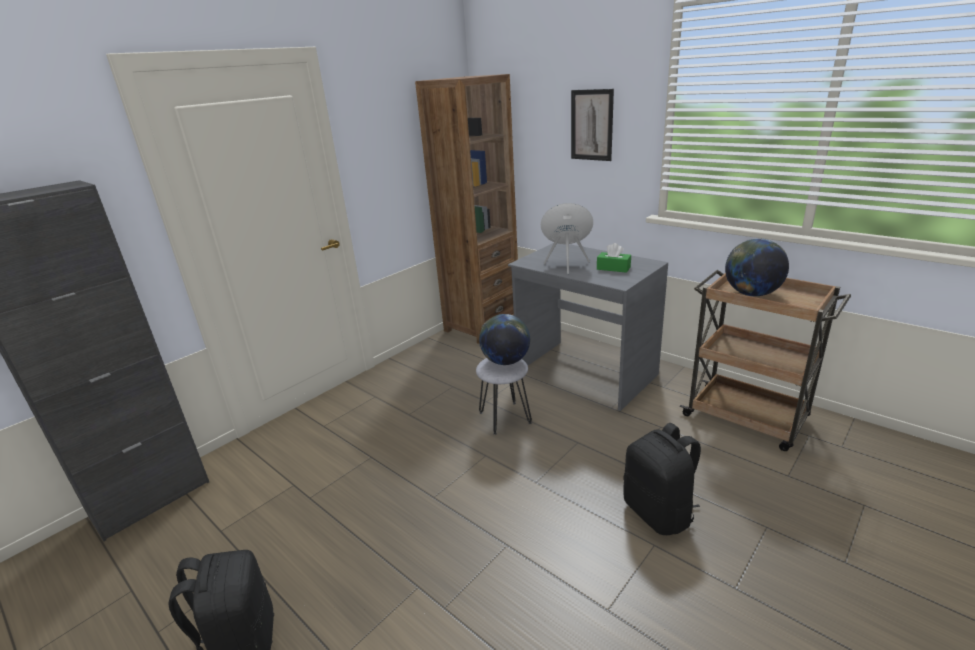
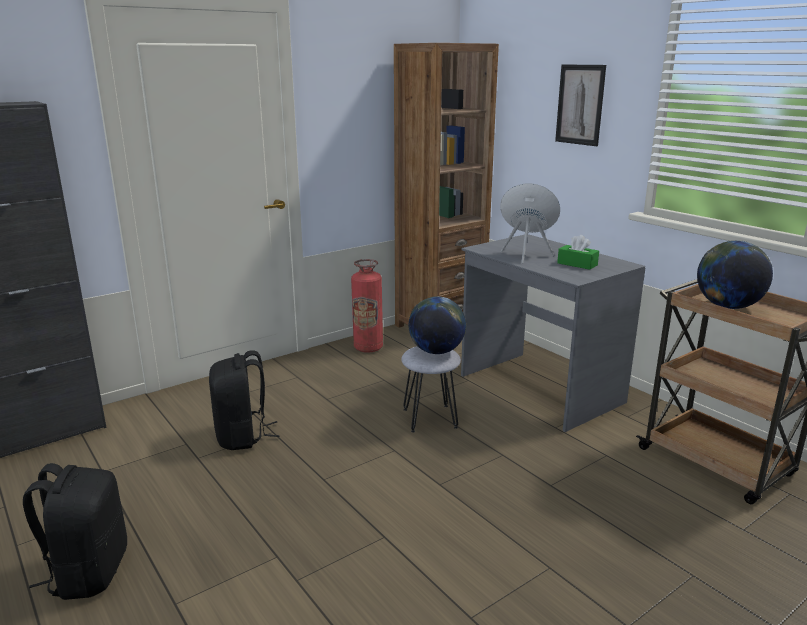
camera: 10 degrees right, 5 degrees down
black backpack [623,423,701,535] -> black backpack moved to [209,350,280,450]
none -> fire extinguisher [351,259,383,353]

